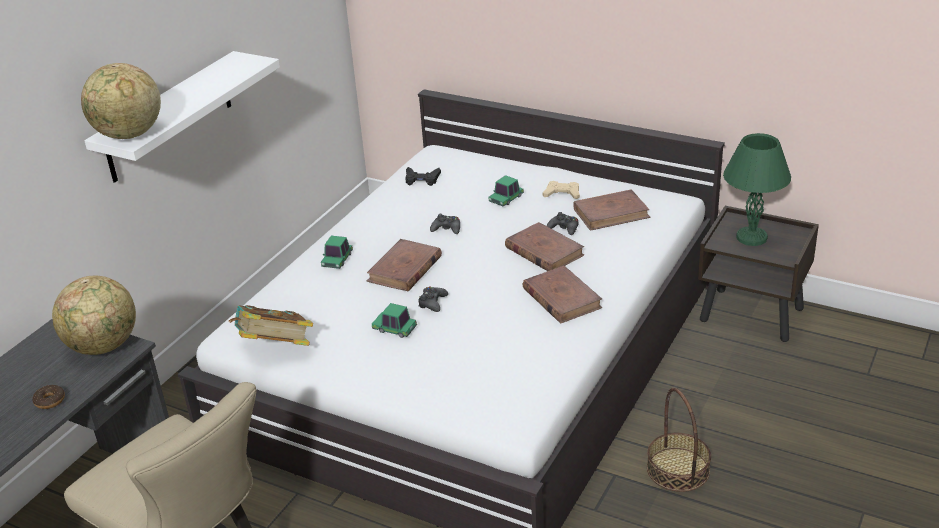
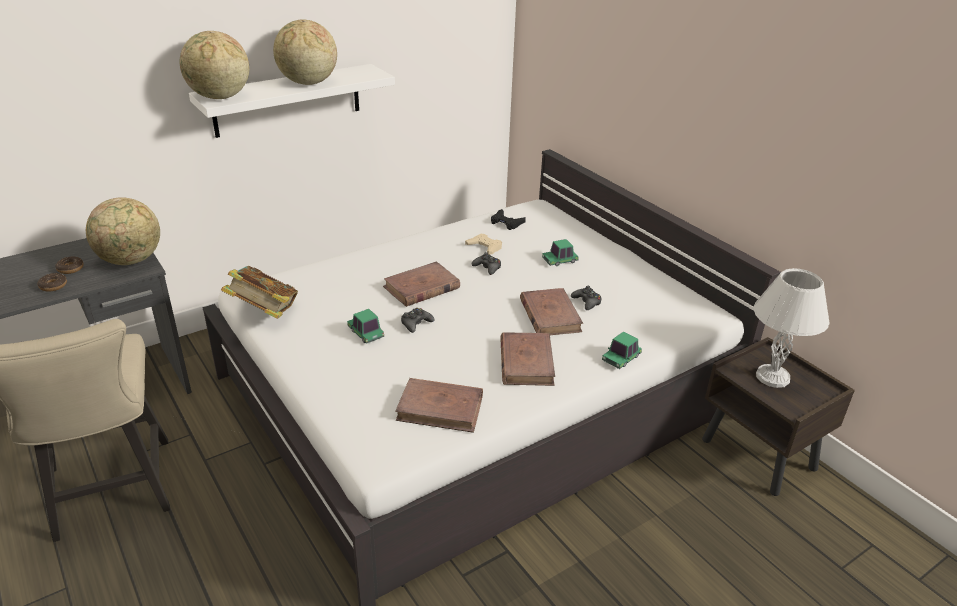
camera: 25 degrees right, 0 degrees up
toy car [321,236,353,269] -> toy car moved to [602,332,642,369]
beige game controller [543,181,580,199] -> beige game controller moved to [465,234,502,255]
brown book [573,189,651,231] -> brown book moved to [395,378,483,433]
basket [647,388,711,492] -> none
green table lamp [723,133,791,246] -> white table lamp [753,268,830,388]
none -> donut [55,256,84,274]
none -> globe [273,19,337,85]

